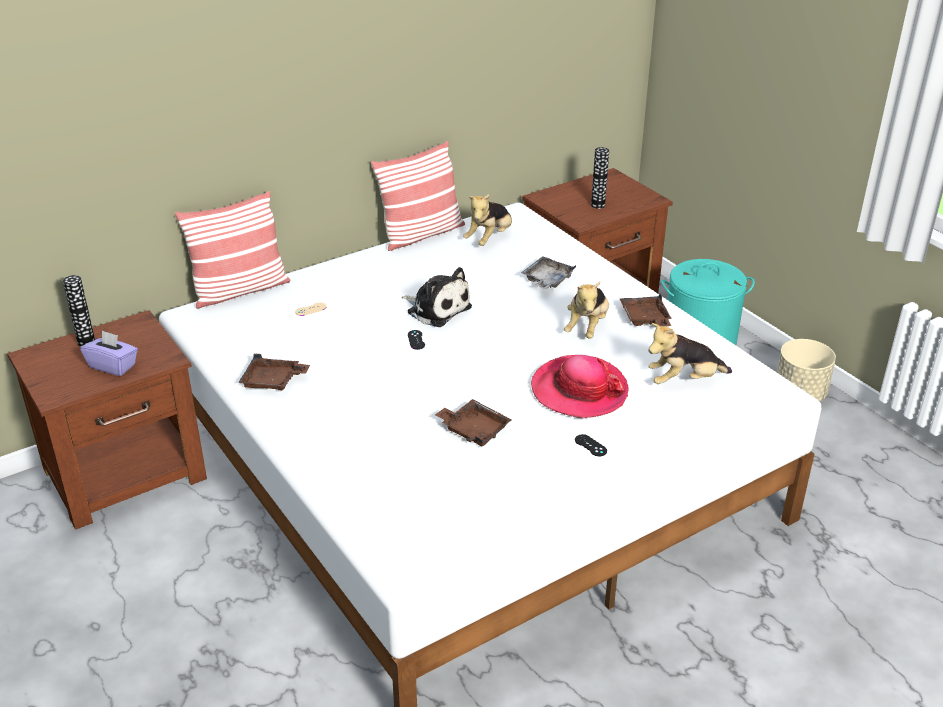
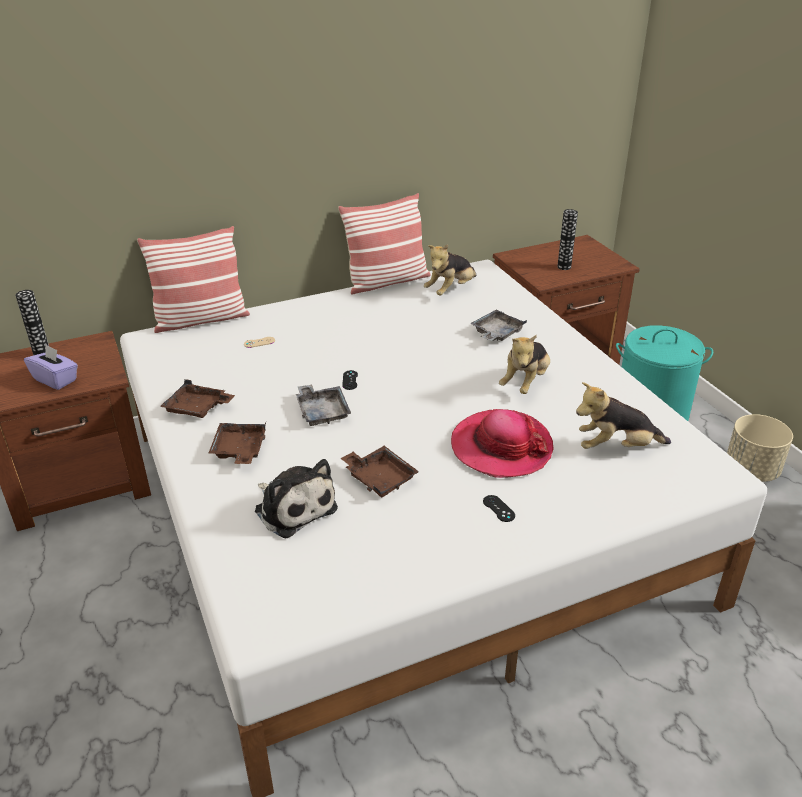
camera: 10 degrees right, 0 degrees up
plush toy [402,267,472,327] -> plush toy moved to [255,459,338,538]
brown tray [620,293,672,326] -> brown tray moved to [209,422,266,464]
none -> grey tray [296,384,351,426]

